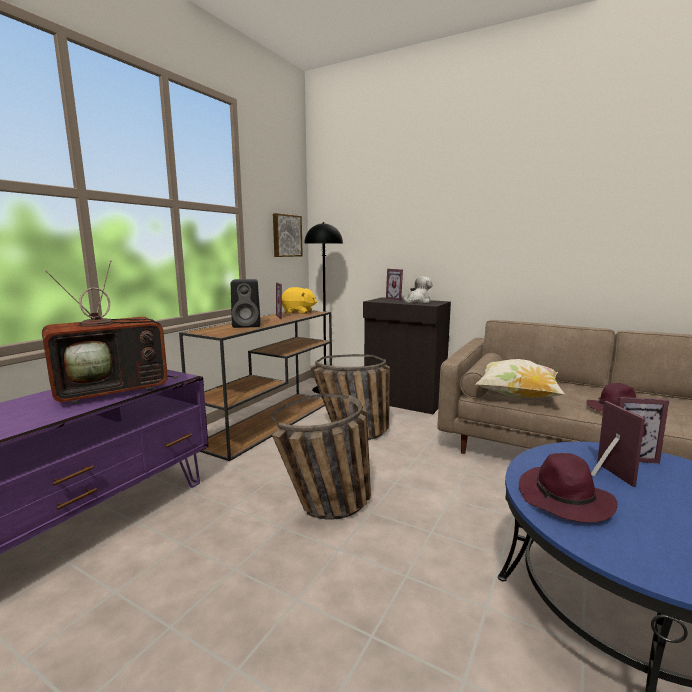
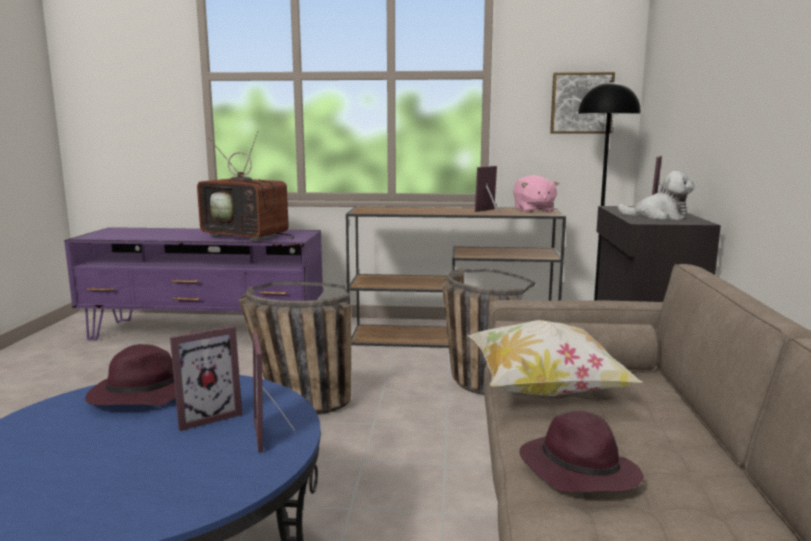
camera: 65 degrees right, 0 degrees up
black speaker [231,279,261,328] -> none
yellow plush toy [282,287,317,314] -> pink plush toy [513,175,560,213]

